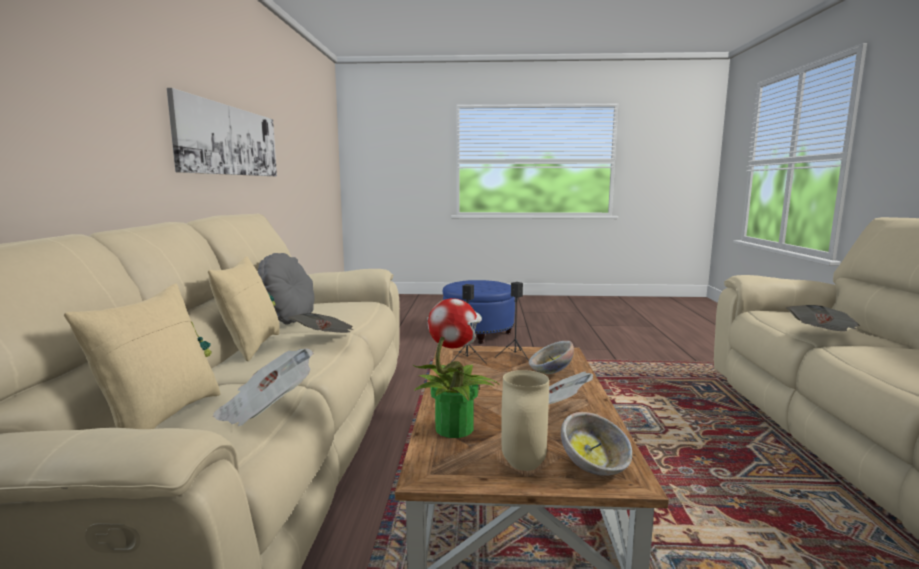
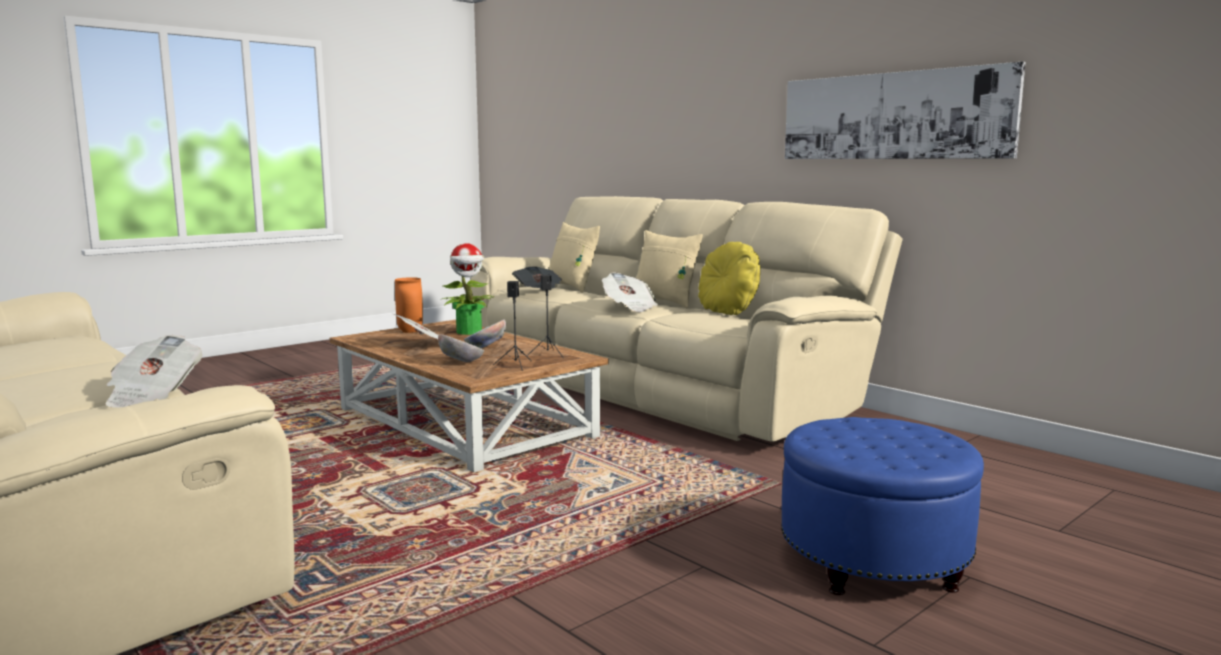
camera: 135 degrees right, 0 degrees up
grey pillow [258,253,315,324] -> yellow pillow [698,242,761,315]
beige vase [501,370,549,471] -> orange vase [395,277,423,333]
bowl [561,412,632,476] -> bowl moved to [464,319,506,348]

